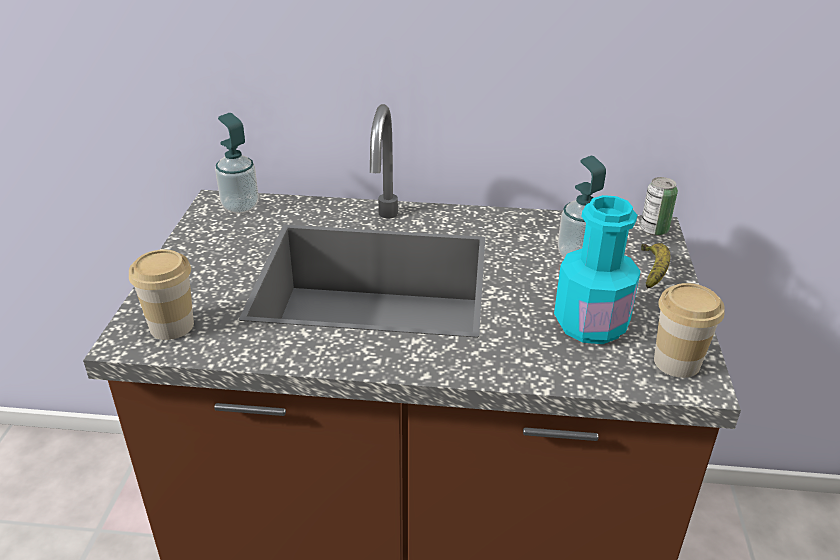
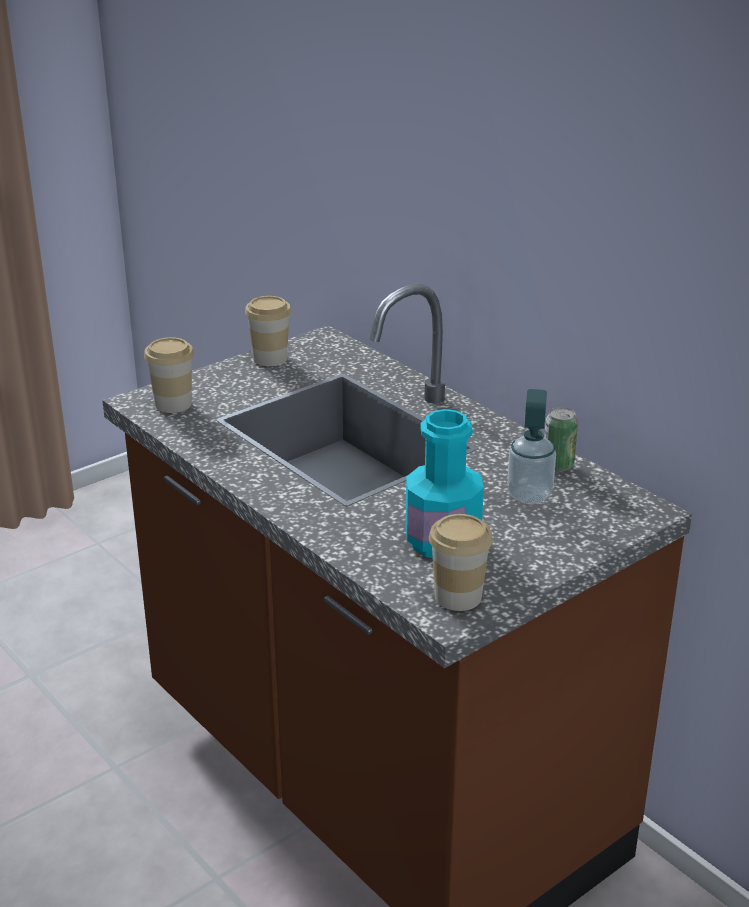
camera: 45 degrees right, 5 degrees down
soap dispenser [215,113,259,213] -> none
can [640,177,678,236] -> can moved to [545,407,578,472]
banana [641,243,670,289] -> none
none -> cup [245,296,291,366]

